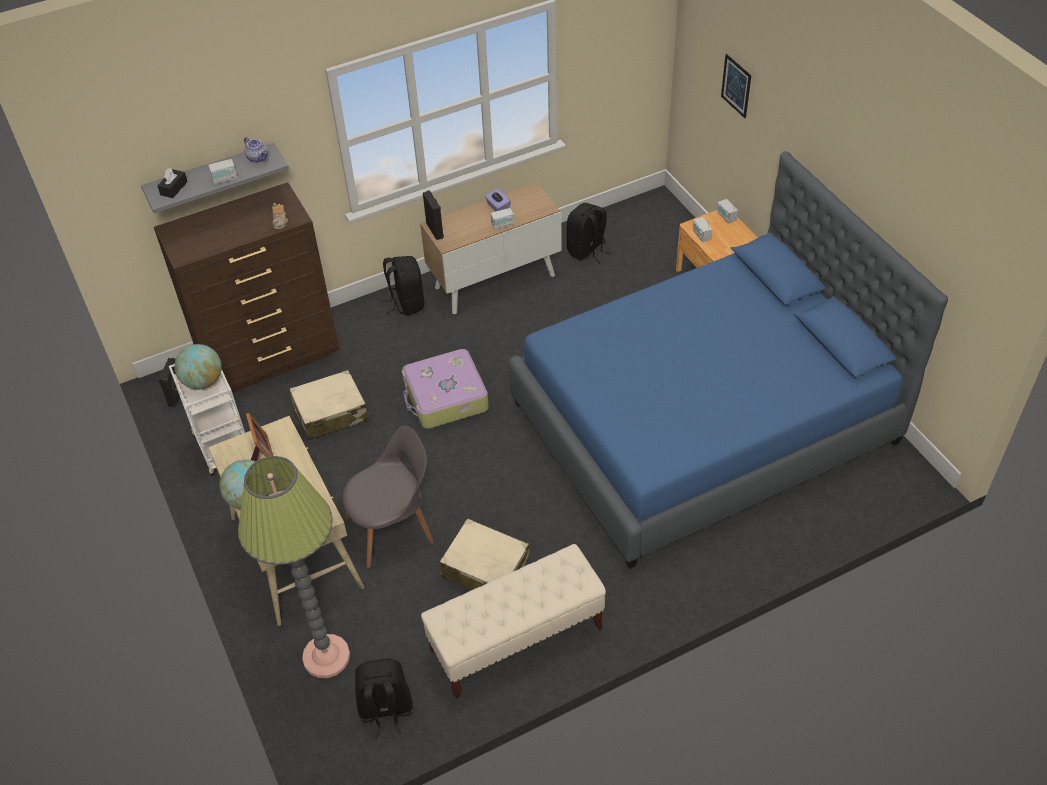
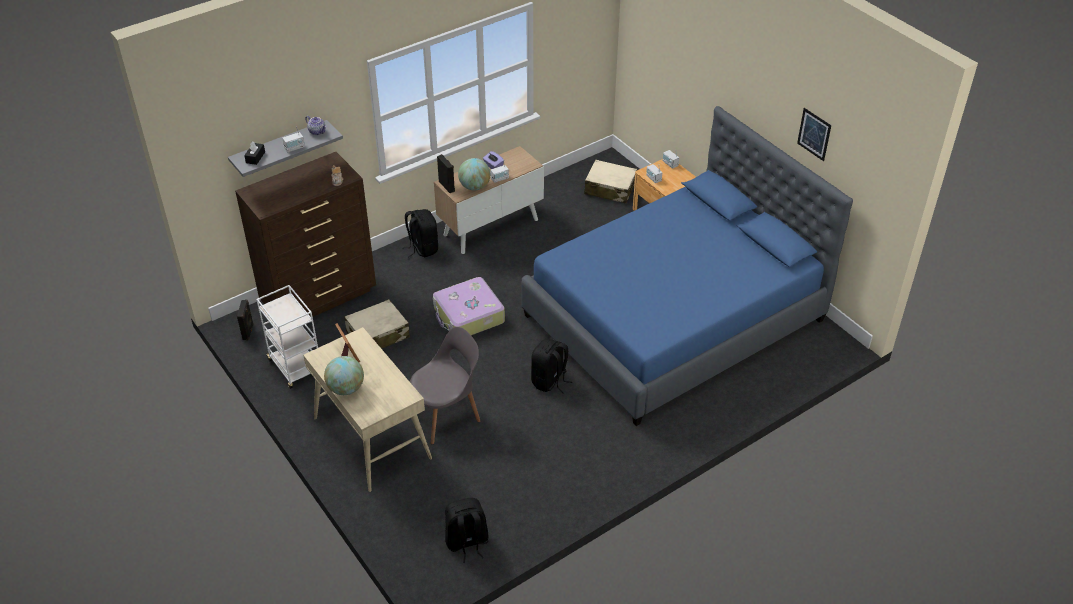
camera: 10 degrees left, 5 degrees down
globe [174,344,222,390] -> globe moved to [458,158,490,191]
floor lamp [238,456,350,678] -> none
beige bench [421,544,606,698] -> none
beige suitcase [440,518,529,590] -> beige suitcase moved to [584,160,637,204]
black backpack [567,203,610,263] -> black backpack moved to [531,338,572,394]
picture [721,54,751,118] -> picture moved to [797,108,831,161]

